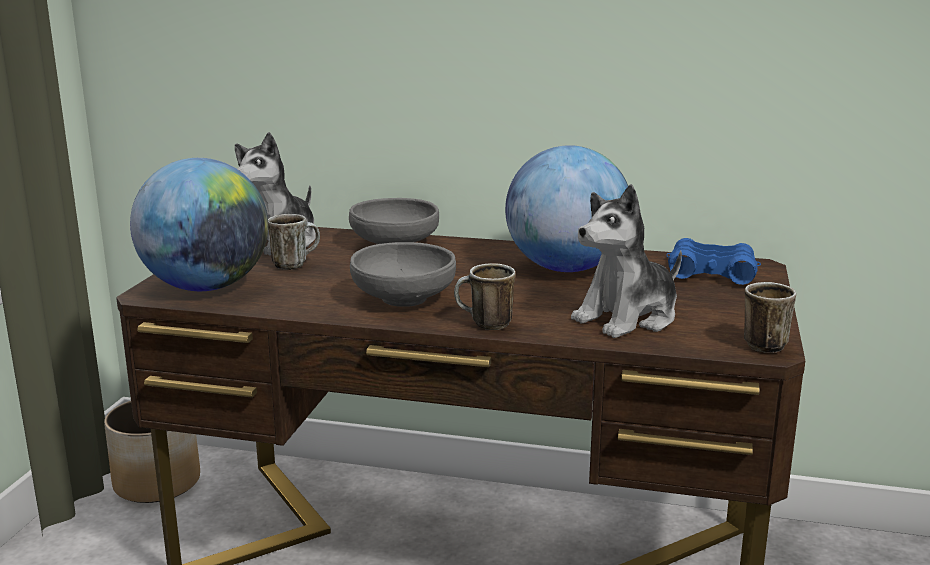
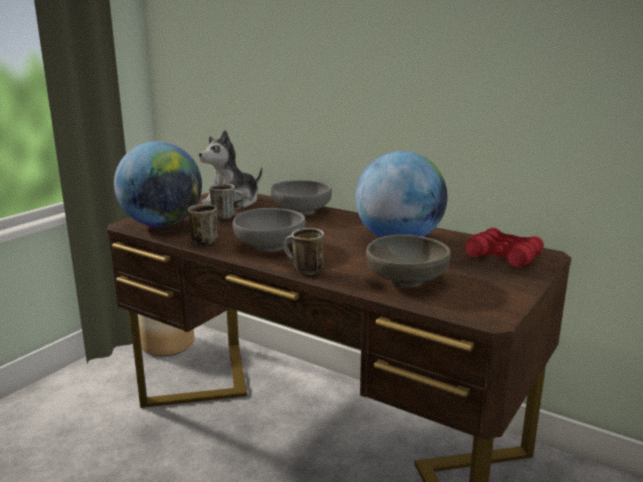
camera: 20 degrees right, 0 degrees up
plush toy [571,184,682,338] -> grey bowl [366,234,451,287]
blue binoculars [666,238,761,285] -> red binoculars [465,228,544,268]
mug [744,282,796,353] -> mug moved to [188,204,217,245]

